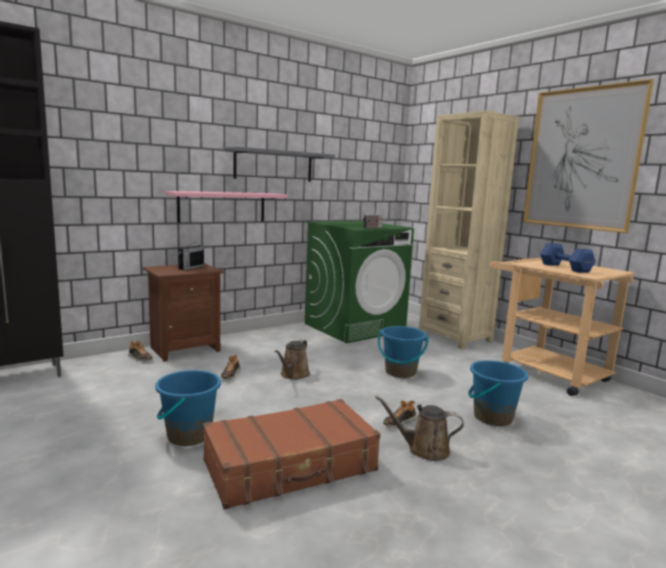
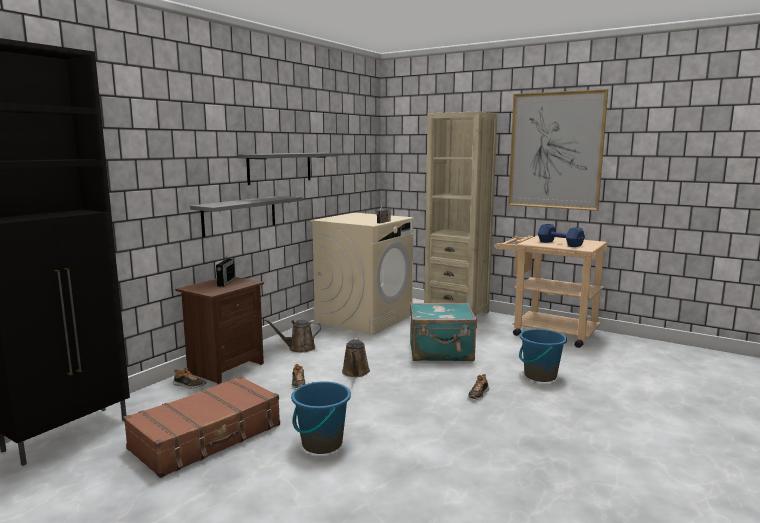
camera: 20 degrees left, 0 degrees up
pink shelf [165,191,288,223] -> grey shelf [190,196,303,237]
brown suitcase [203,399,380,509] -> brown suitcase moved to [123,376,280,478]
green washing machine [305,221,414,343] -> beige washing machine [310,213,414,335]
brown watering can [375,396,464,461] -> brown watering can moved to [264,319,321,353]
blue bucket [377,326,429,378] -> turquoise suitcase [410,302,477,361]

